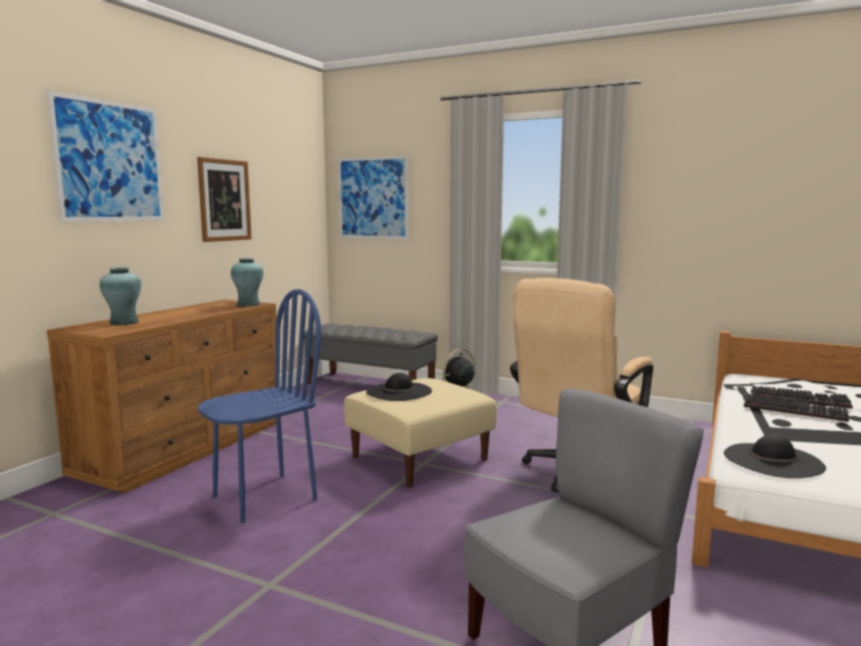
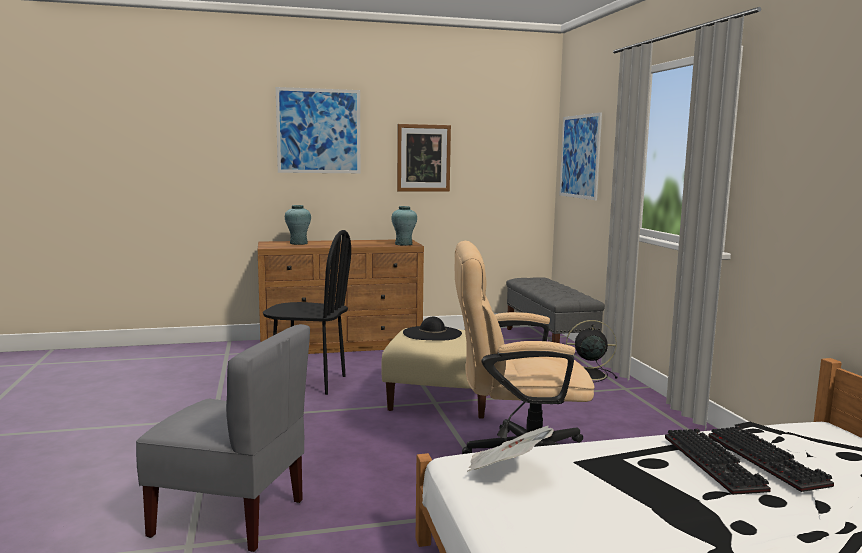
camera: 50 degrees right, 0 degrees up
blue chair [197,289,322,523] -> black chair [263,230,351,395]
black hat [724,434,826,478] -> newspaper [467,426,554,472]

